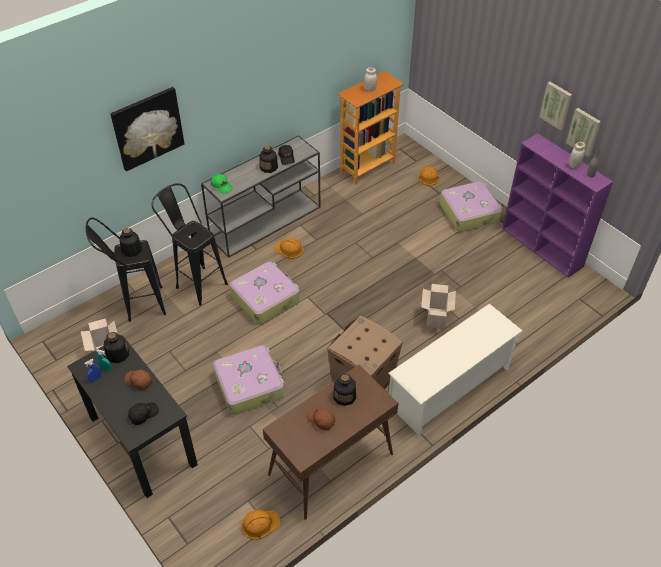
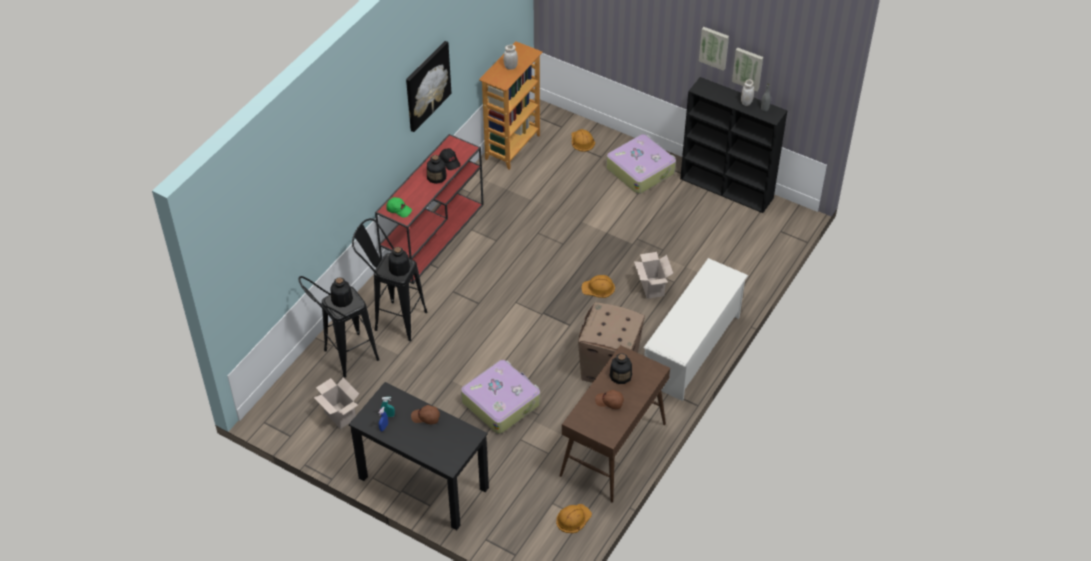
camera: 20 degrees left, 0 degrees up
bottle [104,332,129,363] -> bottle moved to [389,247,410,276]
picture [110,87,185,171] -> picture moved to [406,41,451,132]
black cap [128,402,159,425] -> none
grey console table [201,135,320,258] -> red console table [375,134,484,284]
suitcase [230,262,300,325] -> none
orange hard hat [274,238,303,259] -> orange hard hat moved to [581,275,615,298]
purple bookcase [502,134,613,278] -> black bookcase [680,77,788,213]

